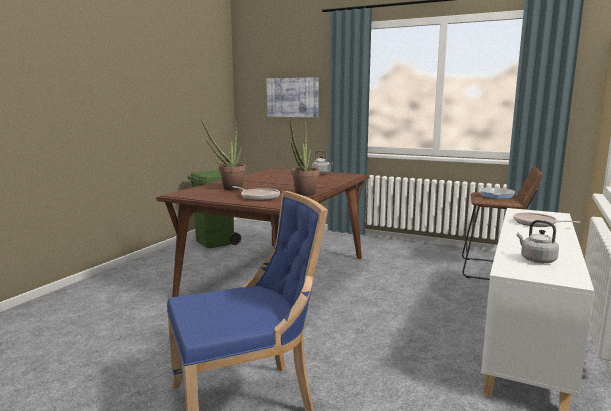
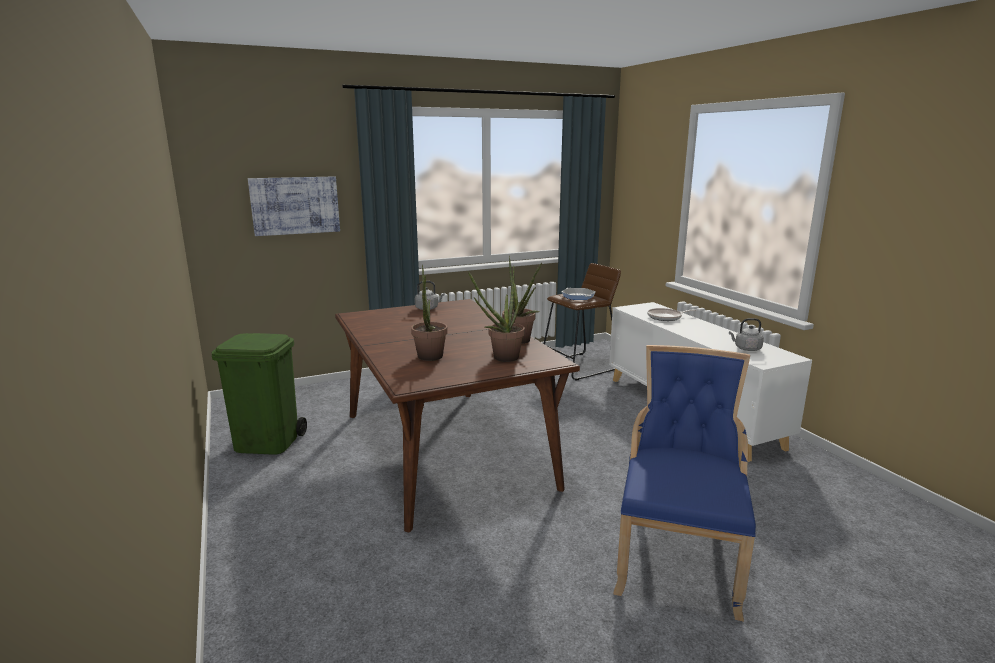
camera: 50 degrees left, 5 degrees up
frying pan [233,186,280,201] -> potted plant [468,266,525,362]

